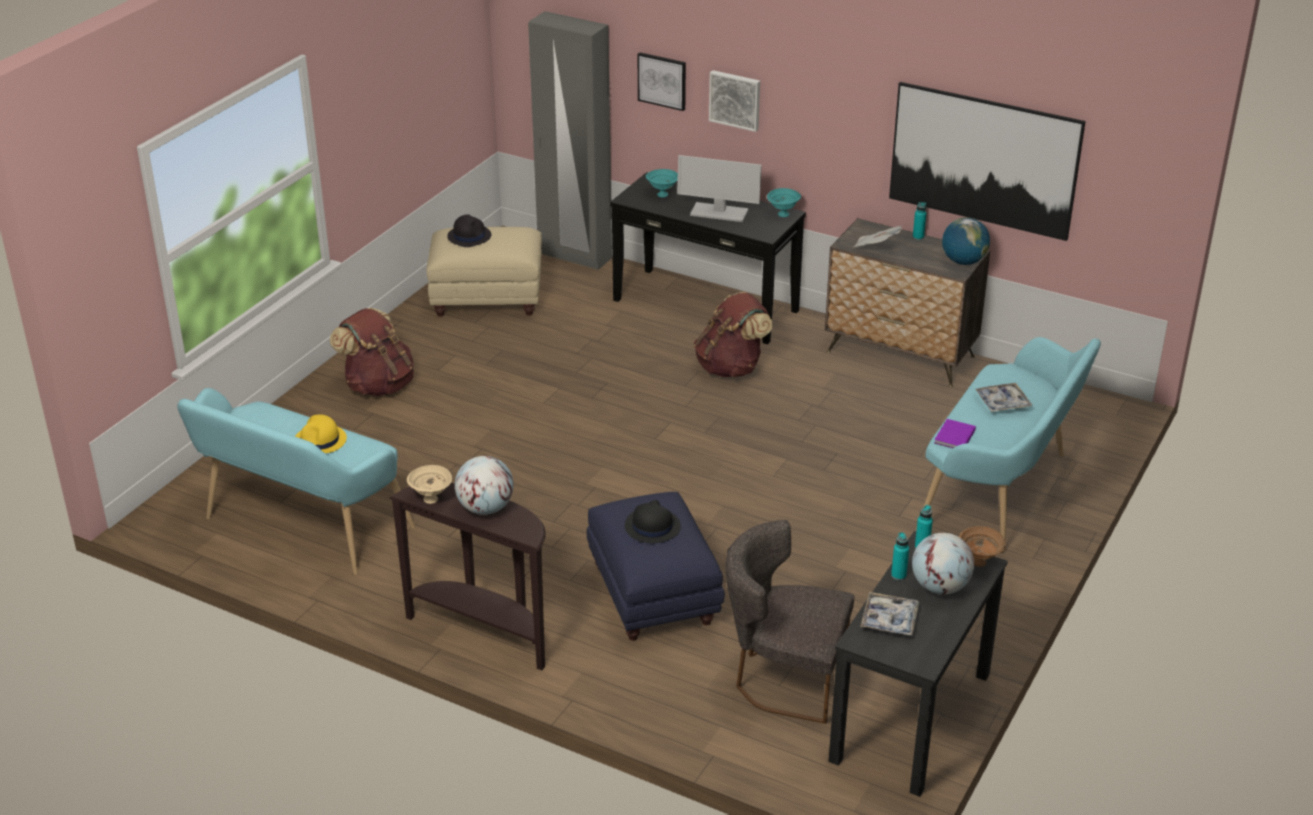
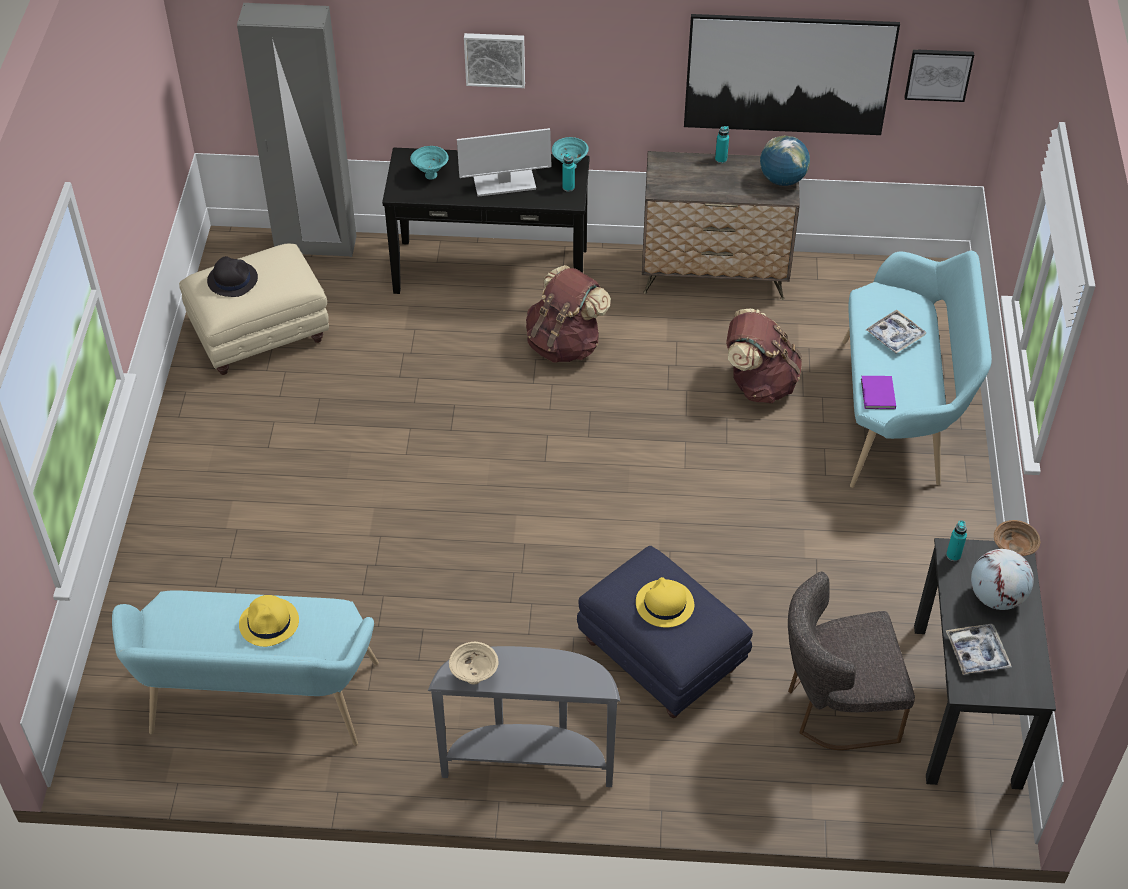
camera: 25 degrees left, 15 degrees up
brown backpack [330,308,414,396] -> brown backpack moved to [726,309,802,403]
brown console table [390,483,546,670] -> grey console table [428,646,620,787]
globe [455,456,514,515] -> none
black hat [625,500,681,543] -> yellow hat [636,577,694,628]
picture [638,52,686,111] -> picture moved to [904,49,974,102]
newspaper [853,226,902,248] -> none
turquoise bottle [891,532,909,580] -> turquoise bottle moved to [562,153,575,192]

